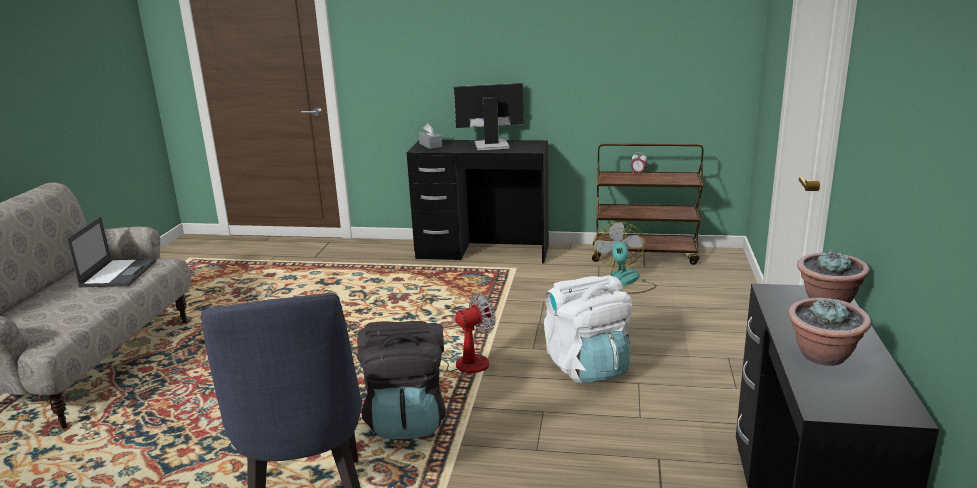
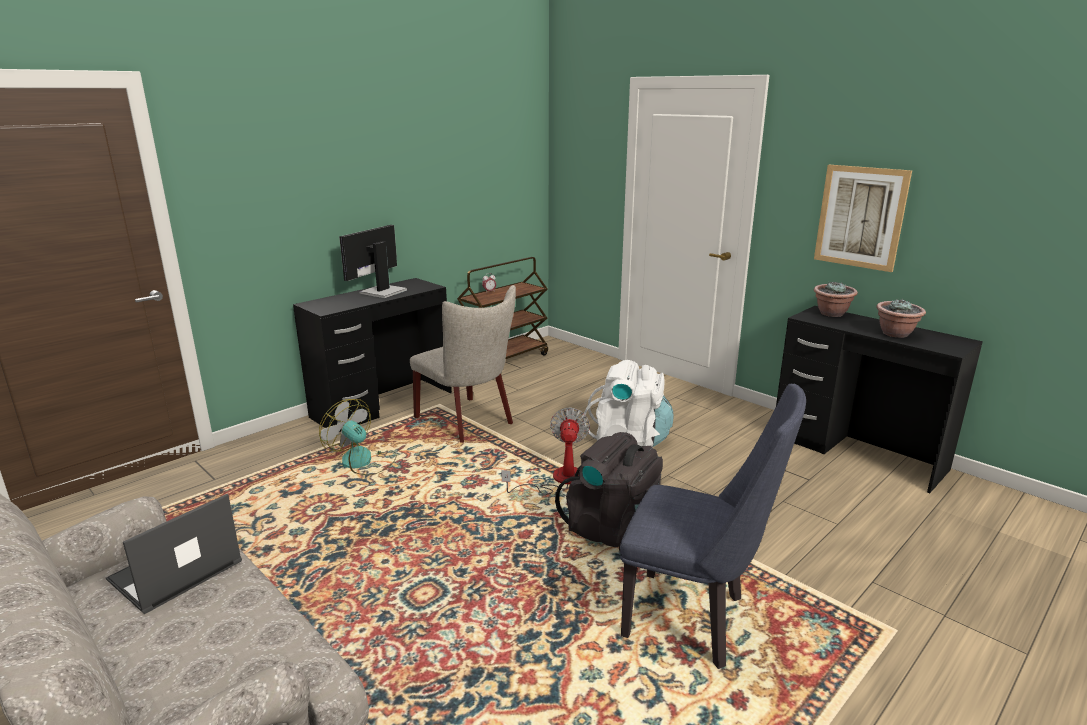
camera: 55 degrees left, 0 degrees up
laptop [67,217,156,287] -> laptop turned 90 degrees counterclockwise [106,494,242,614]
grey tissue box [419,123,442,149] -> none
fan [593,222,657,294] -> fan moved to [319,399,396,475]
none -> beige chair [410,285,516,443]
none -> picture [814,165,912,272]

